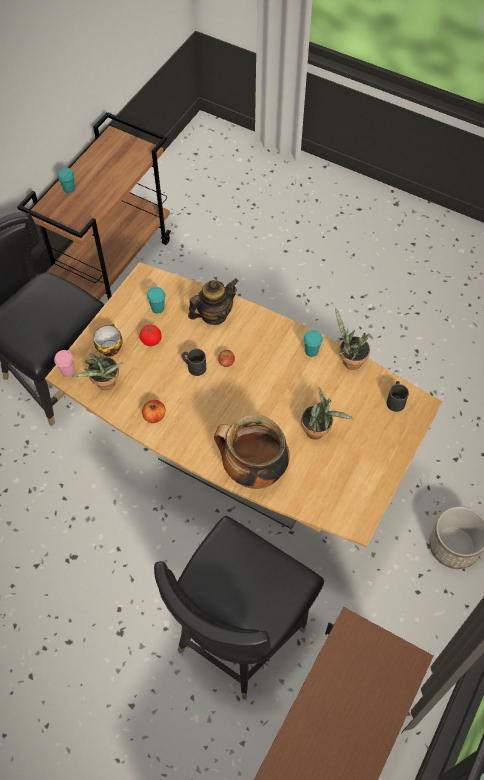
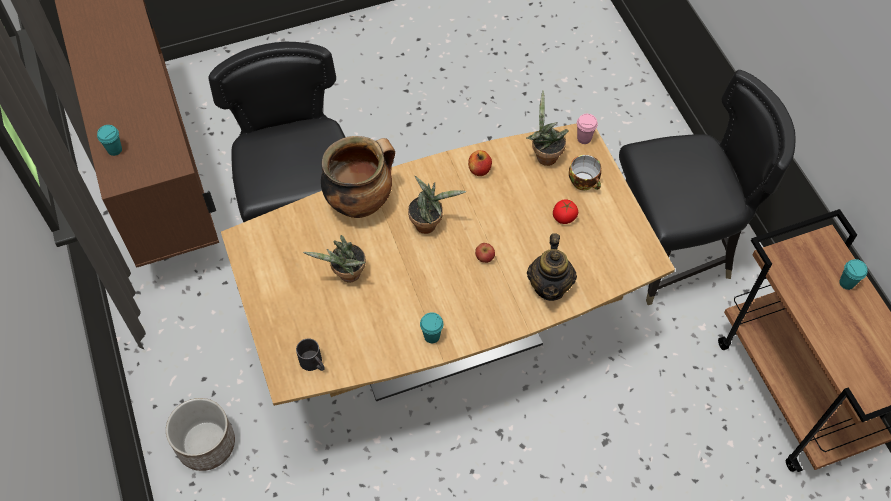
camera: 130 degrees right, 0 degrees up
turquoise cup [147,287,165,314] -> turquoise cup moved to [97,125,122,156]
black mug [182,349,206,376] -> none
potted plant [335,308,370,370] -> potted plant moved to [408,176,466,234]

